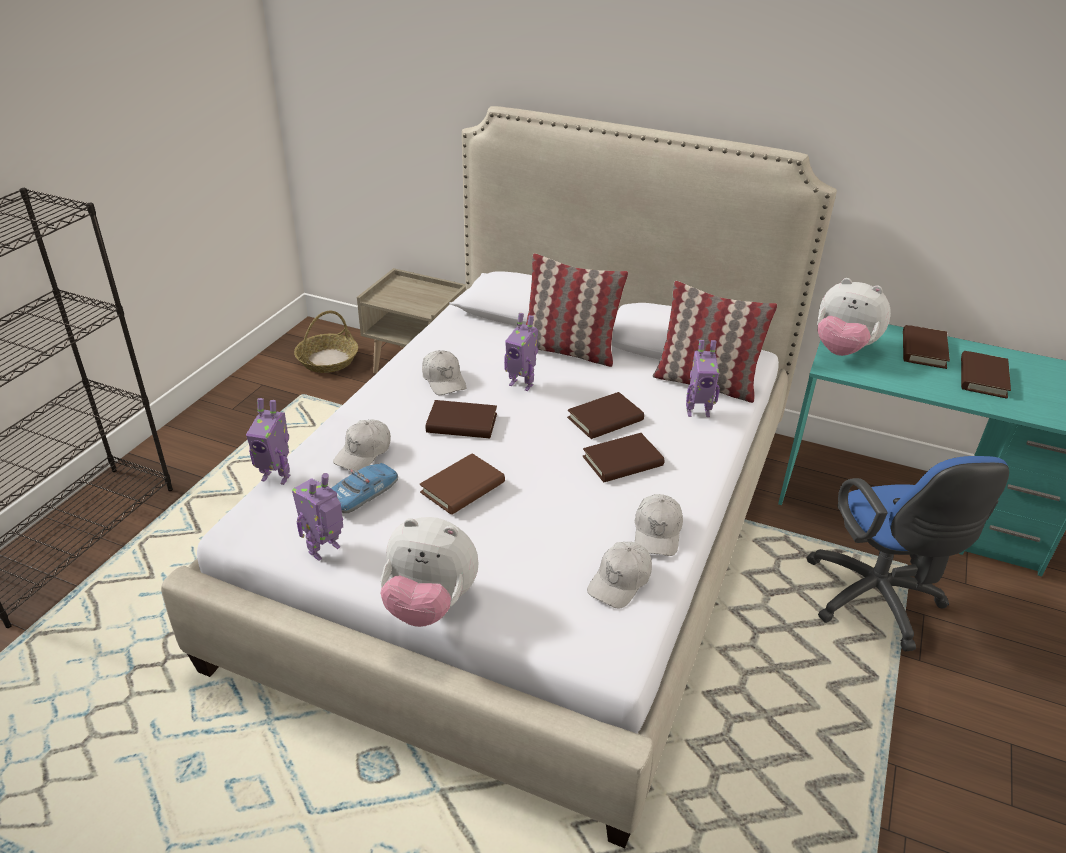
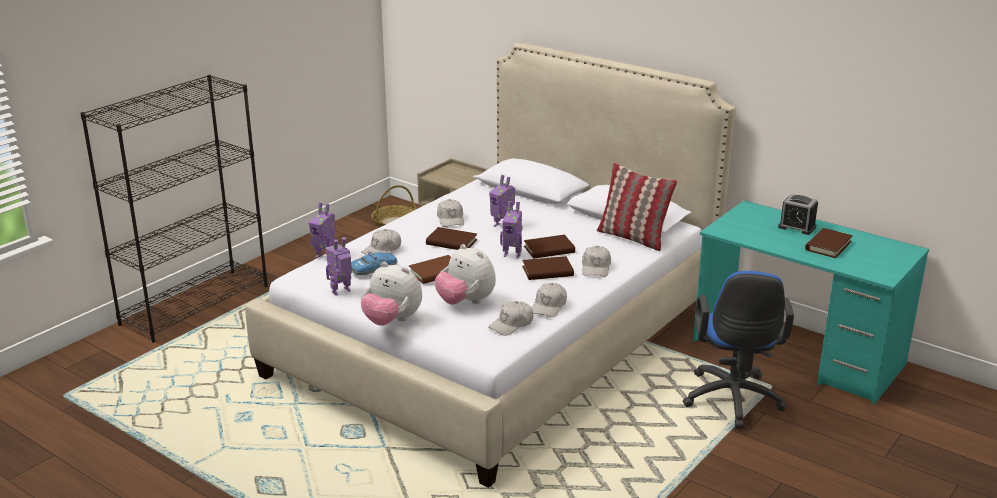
camera: 15 degrees right, 10 degrees down
pillow [526,253,628,367] -> none
toy robot [686,340,720,417] -> toy robot moved to [500,201,523,258]
plush toy [817,278,891,356] -> plush toy moved to [435,244,496,305]
brown book [903,325,950,369] -> alarm clock [778,194,818,235]
none -> white cap [582,246,611,277]

